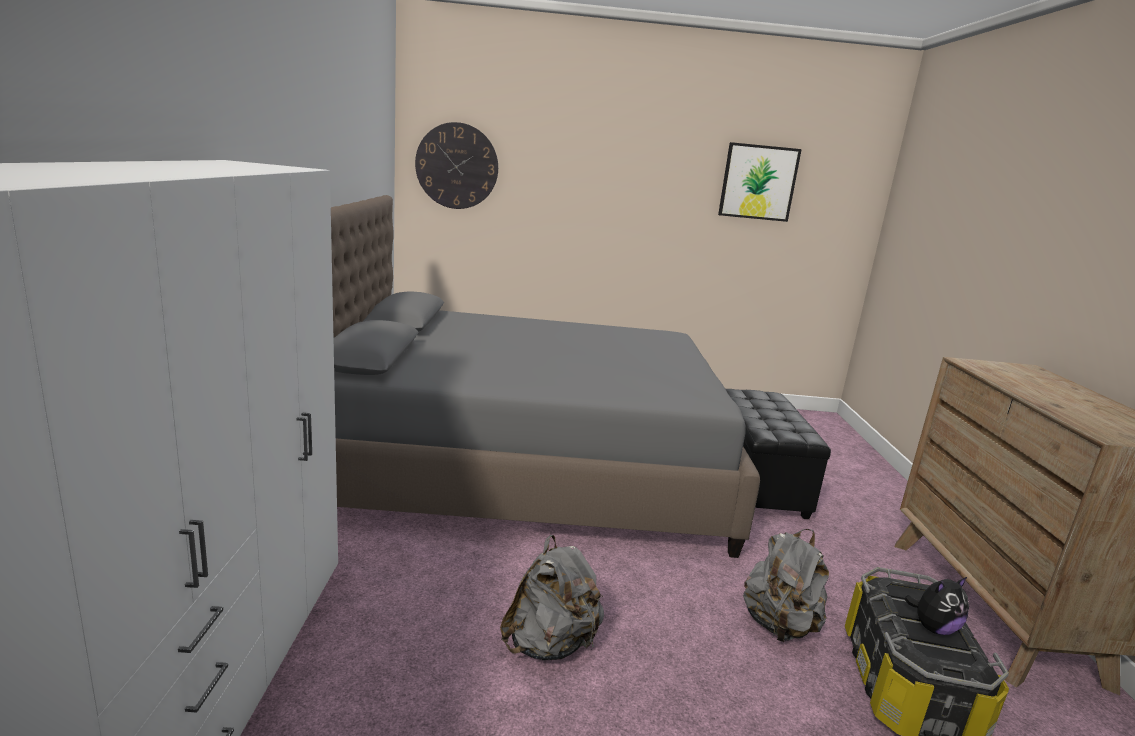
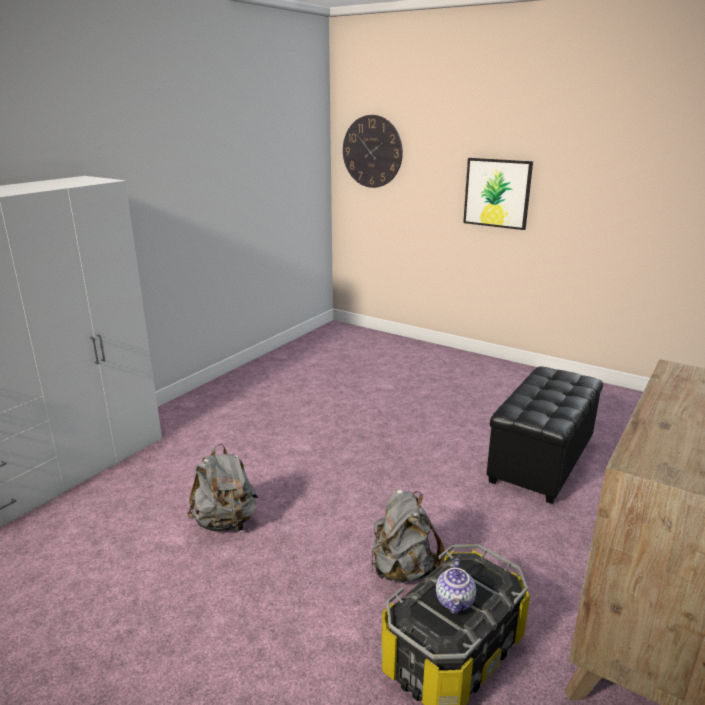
camera: 35 degrees right, 5 degrees up
grey bed [331,195,760,558] -> none
picture [718,142,802,222] -> picture moved to [463,158,533,230]
plush toy [904,577,969,635] -> teapot [436,558,476,614]

